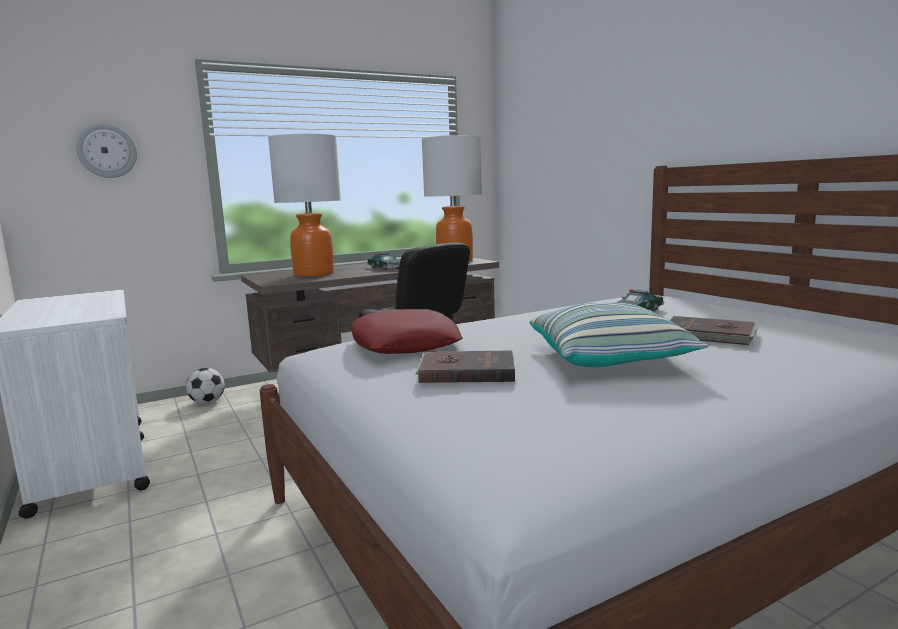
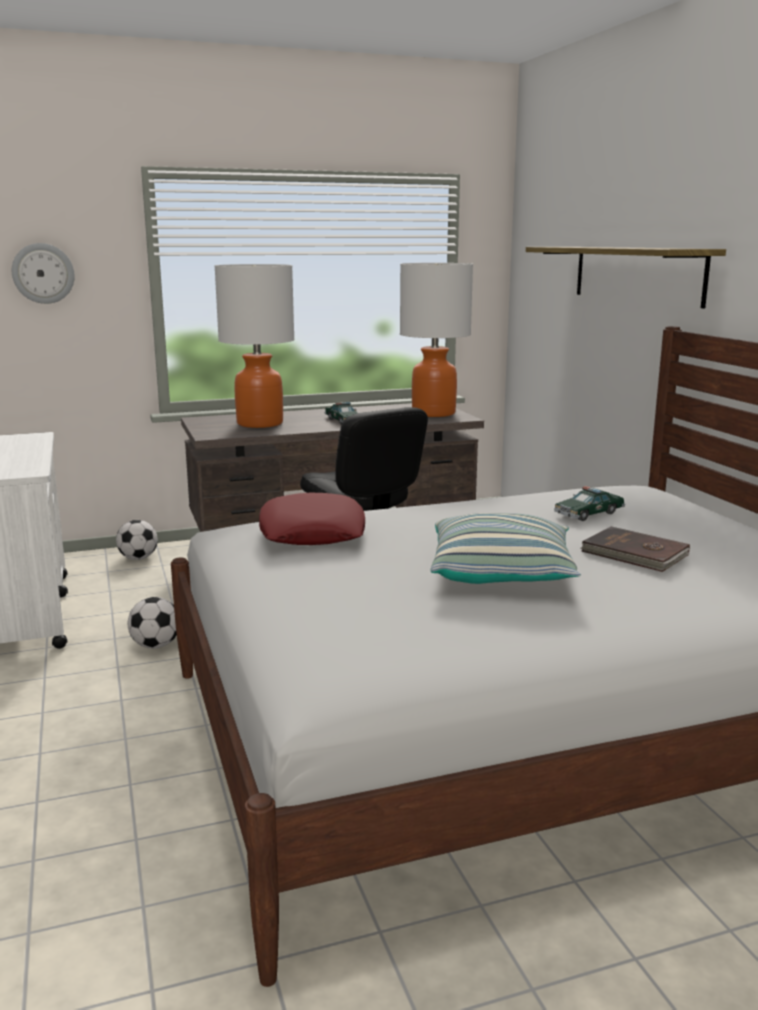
camera: 10 degrees right, 5 degrees up
brown book [415,350,515,383] -> none
none -> football [128,597,177,649]
none -> shelf [526,247,726,308]

